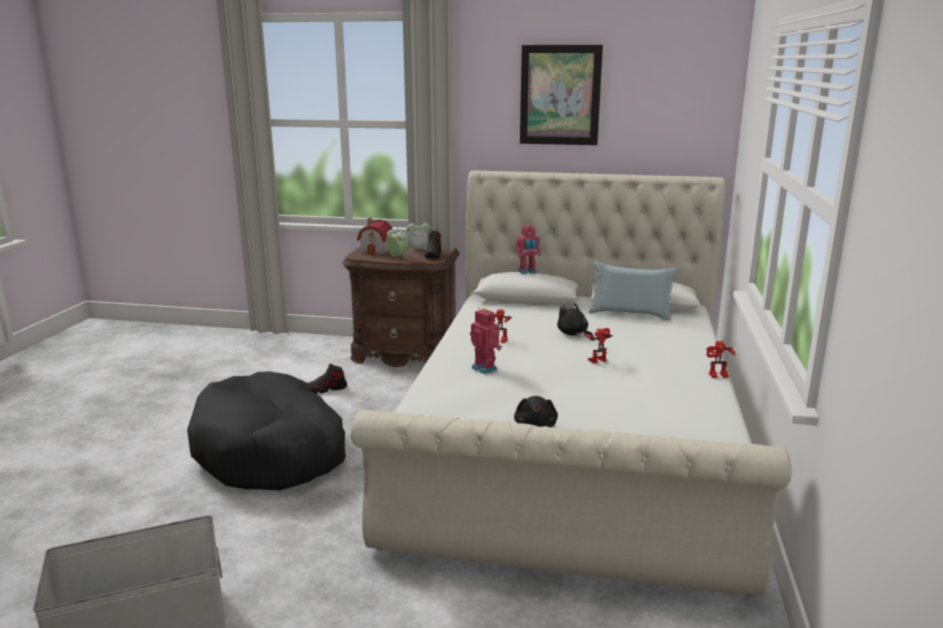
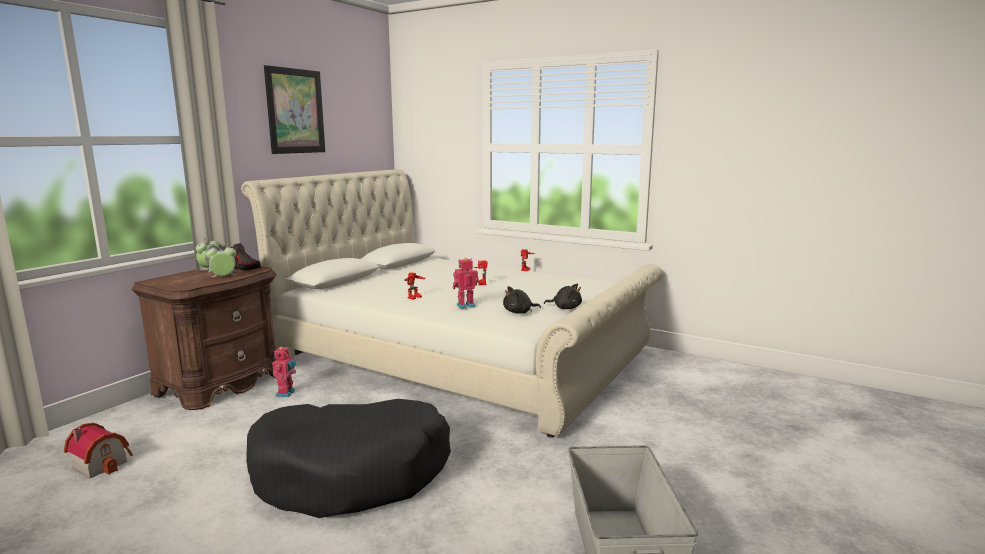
camera: 70 degrees left, 5 degrees down
shoe [309,364,347,394] -> none
toy house [357,218,393,255] -> toy house moved to [64,423,133,479]
toy robot [515,224,541,274] -> toy robot moved to [272,347,296,397]
black plush toy [557,303,593,337] -> black plush toy moved to [503,286,541,314]
blue pillow [589,261,677,321] -> none

